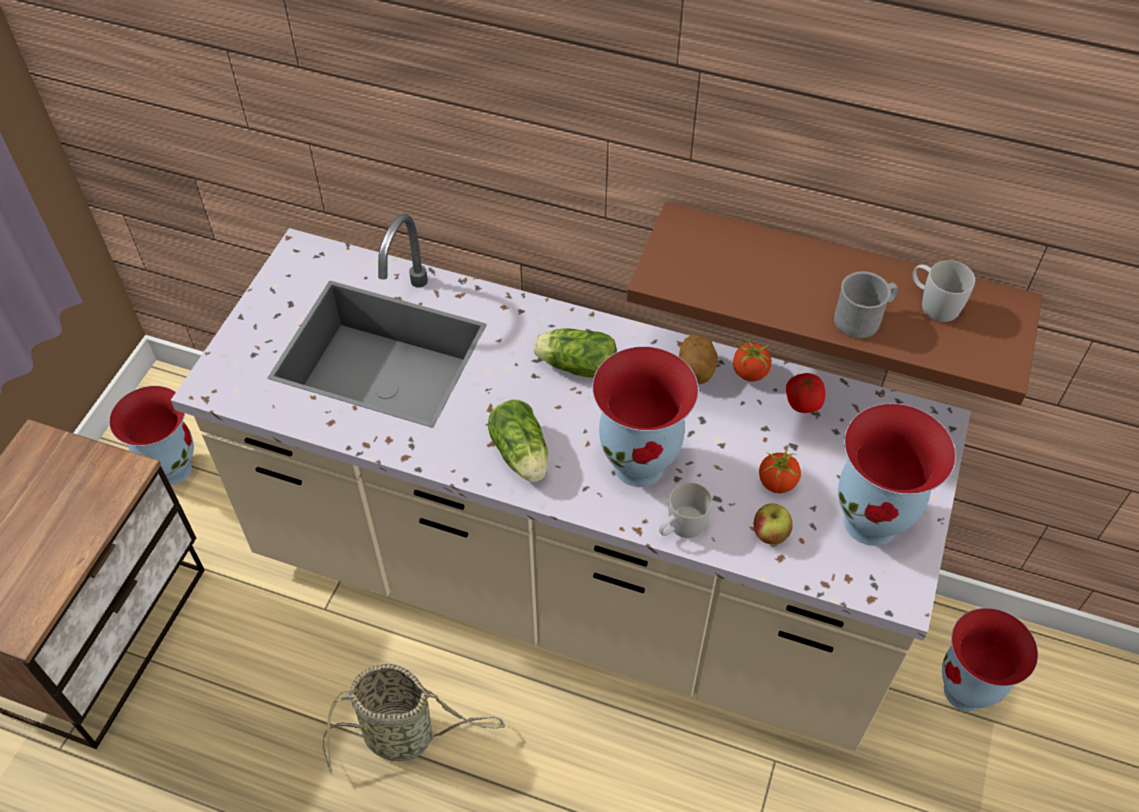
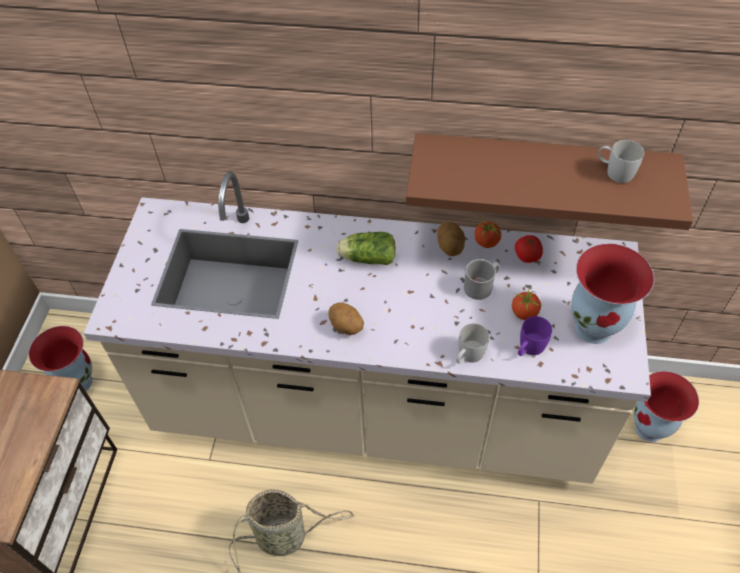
camera: 10 degrees left, 0 degrees up
lettuce [488,400,548,482] -> potato [328,302,364,335]
vase [592,346,699,487] -> none
apple [754,503,793,545] -> purple mug [518,316,552,356]
grey mug [834,271,898,338] -> grey mug moved to [464,259,500,300]

